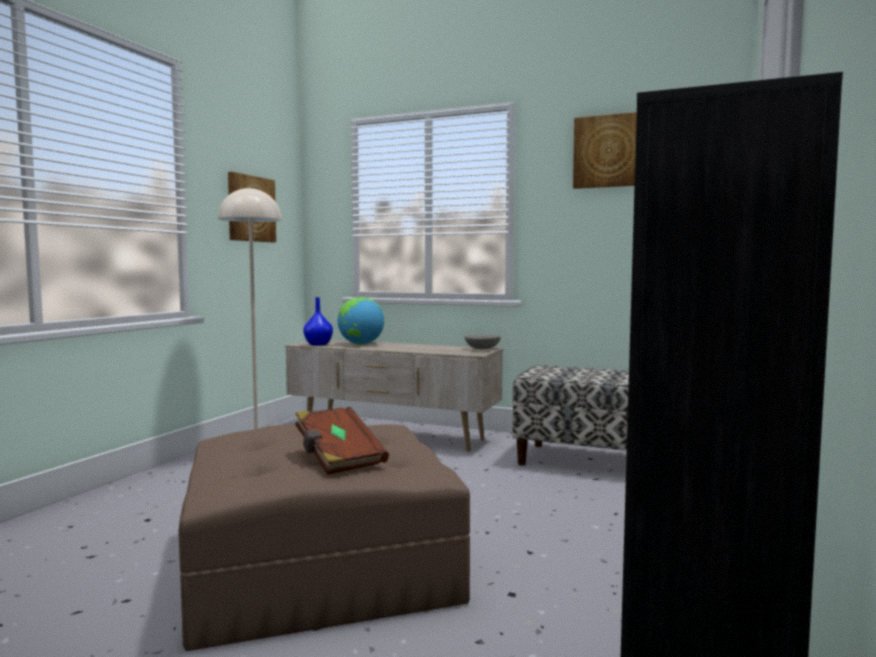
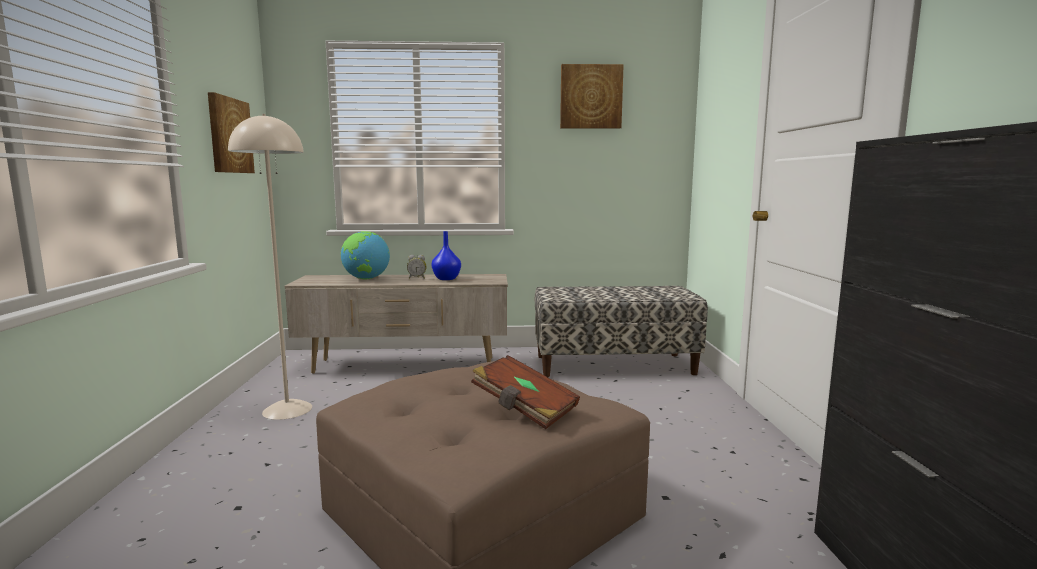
camera: 25 degrees left, 5 degrees up
blue vase [303,297,333,345] -> blue vase moved to [432,231,461,280]
grey bowl [465,335,501,349] -> none
none -> alarm clock [407,255,427,279]

